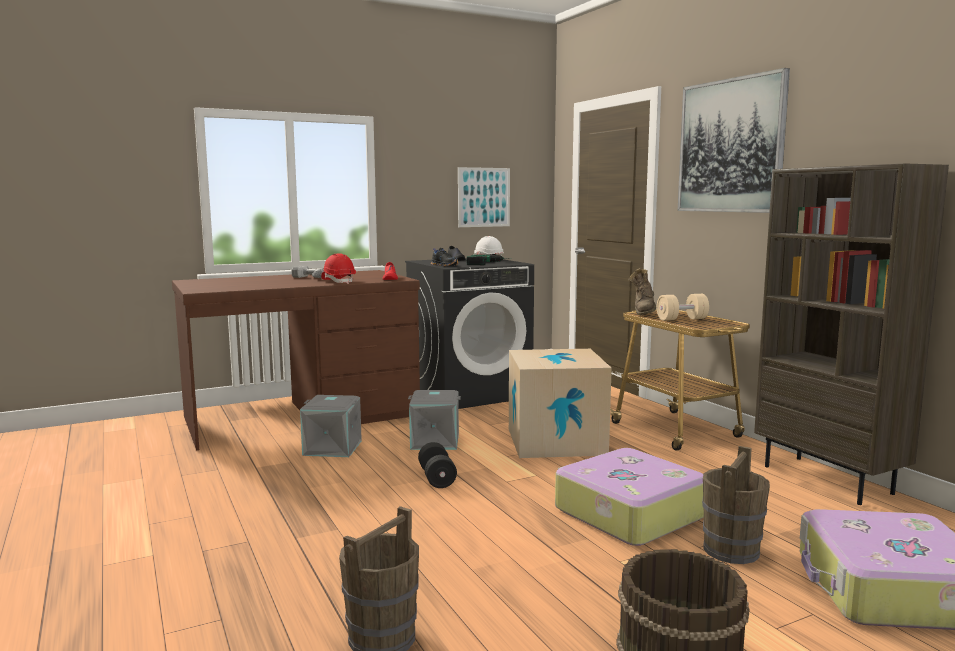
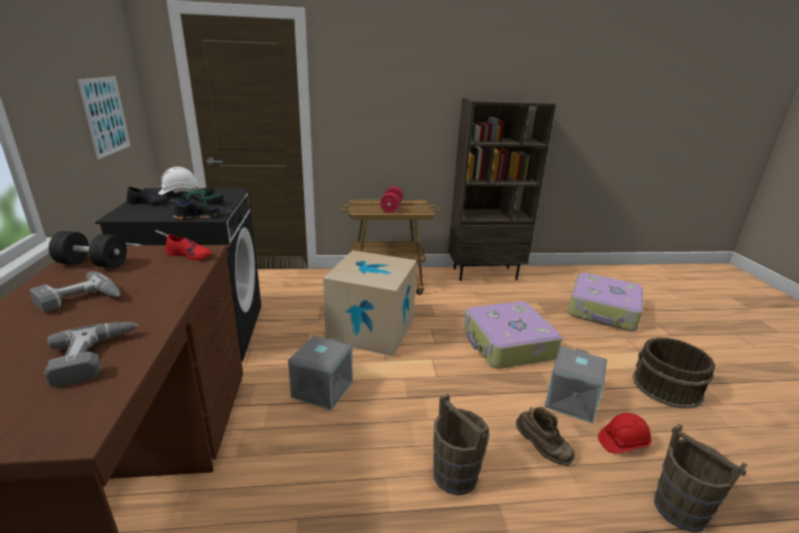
camera: 70 degrees left, 15 degrees up
grey storage box [300,395,362,457] -> grey storage box moved to [545,346,607,424]
red hard hat [321,253,356,284] -> red hard hat moved to [598,413,652,453]
black dumbbell [418,442,457,488] -> black dumbbell moved to [49,231,127,268]
brown boot [628,268,656,315] -> brown boot moved to [516,407,575,466]
beige dumbbell [657,294,709,321] -> red dumbbell [380,186,403,213]
picture [678,68,790,213] -> none
brown bucket [702,446,770,564] -> brown bucket moved to [433,394,489,495]
none -> power drill [44,322,138,387]

